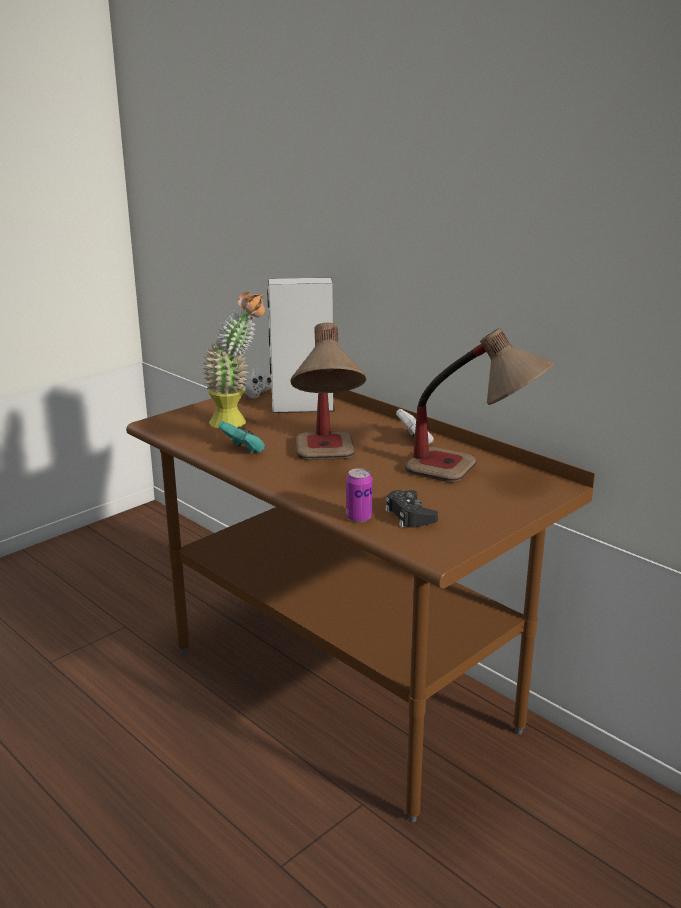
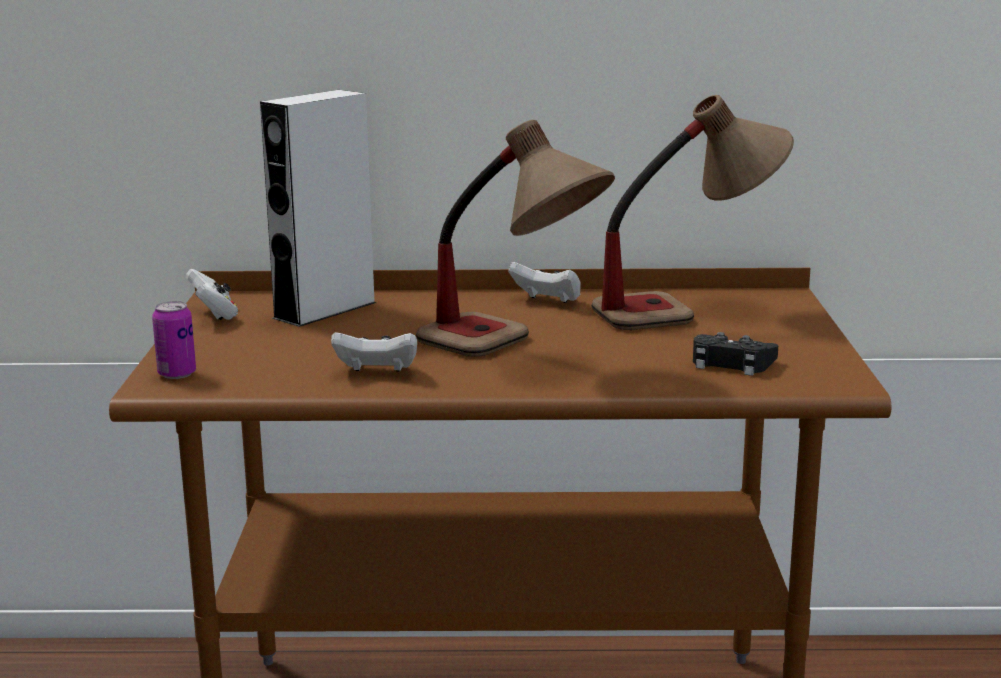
camera: 45 degrees left, 5 degrees down
potted plant [202,292,265,428] -> none
turquoise game controller [219,421,265,454] -> white game controller [331,332,417,372]
can [346,468,373,522] -> can moved to [152,301,196,379]

